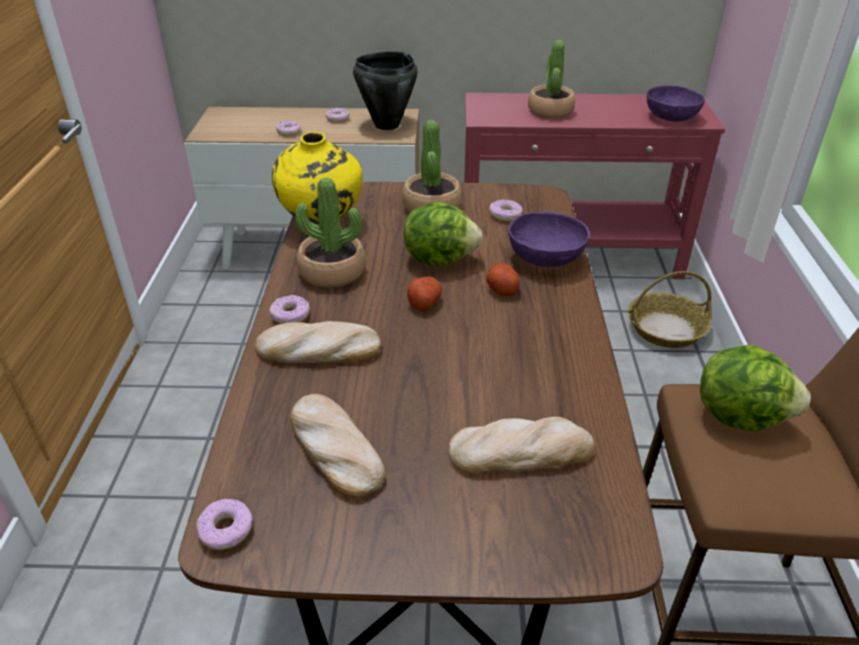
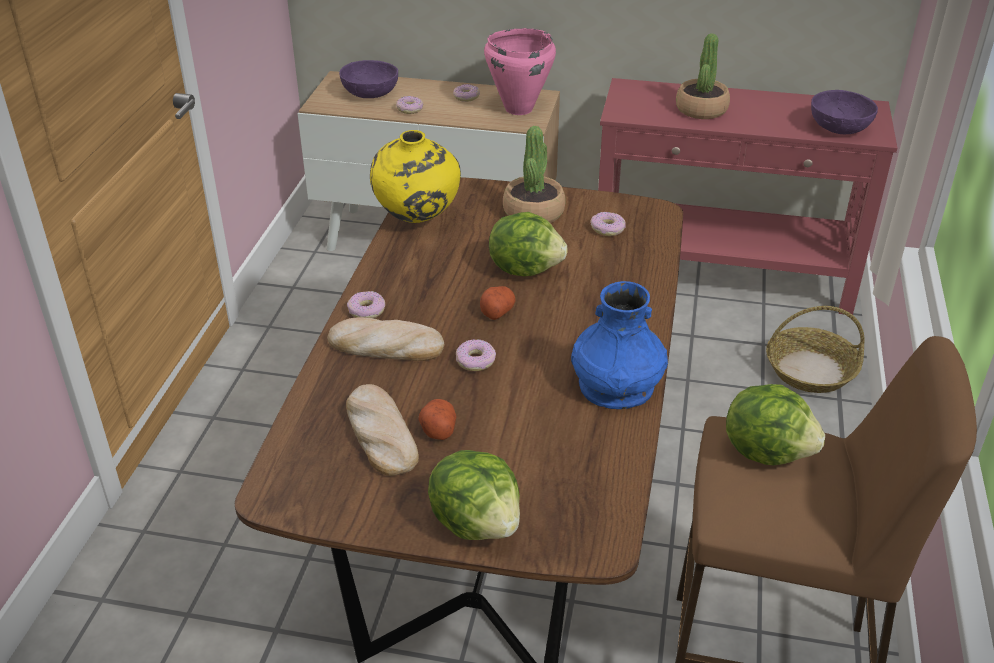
camera: 10 degrees right, 0 degrees up
donut [196,499,252,550] -> donut moved to [456,339,496,371]
potted plant [296,177,366,288] -> none
black cooking pot [353,51,418,130] -> pink cooking pot [484,28,556,115]
bread [448,417,595,474] -> none
potato [486,263,520,296] -> potato moved to [418,399,456,440]
purple bowl [508,212,589,267] -> purple bowl moved to [339,60,398,98]
none -> lettuce [428,450,520,540]
none -> blue vase [571,281,668,409]

